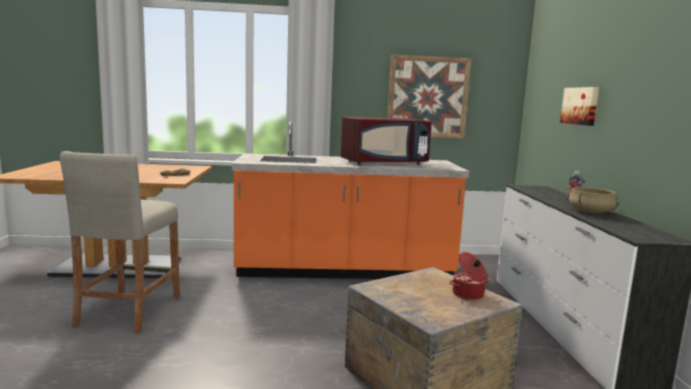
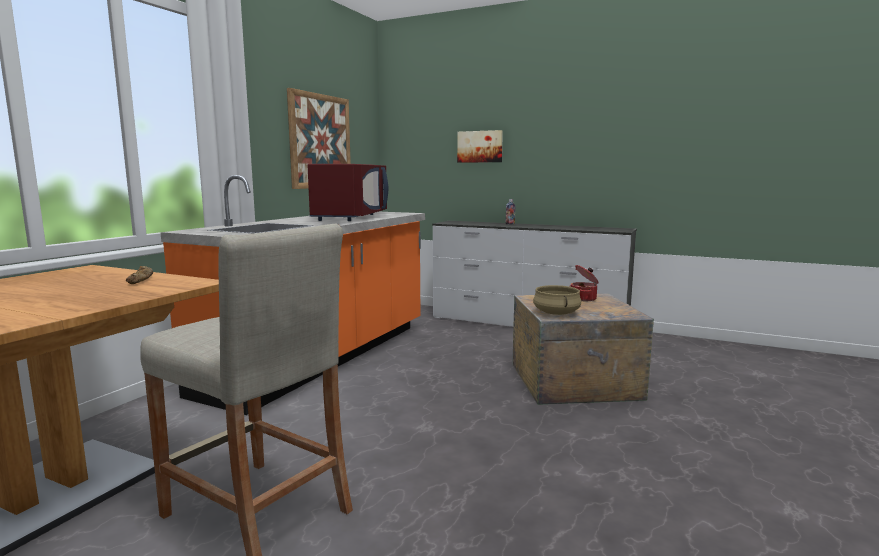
camera: 60 degrees left, 0 degrees up
beige cooking pot [568,187,617,213] -> beige cooking pot moved to [533,285,581,315]

